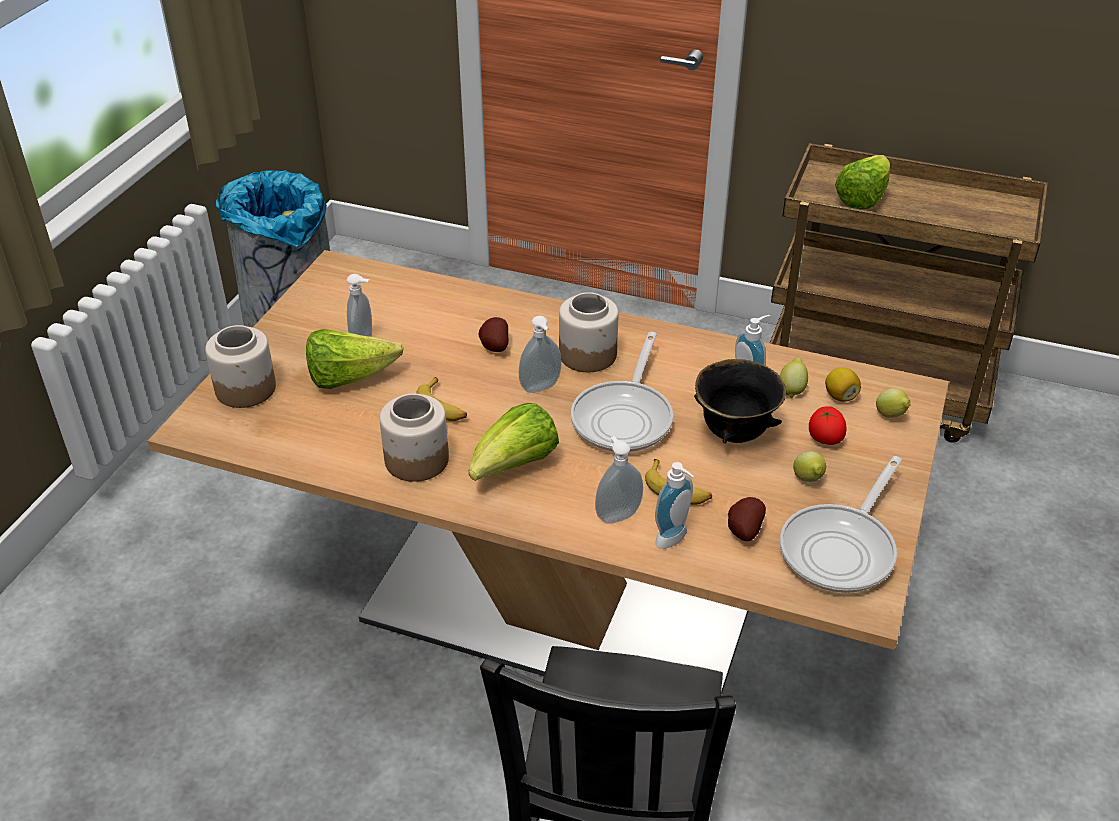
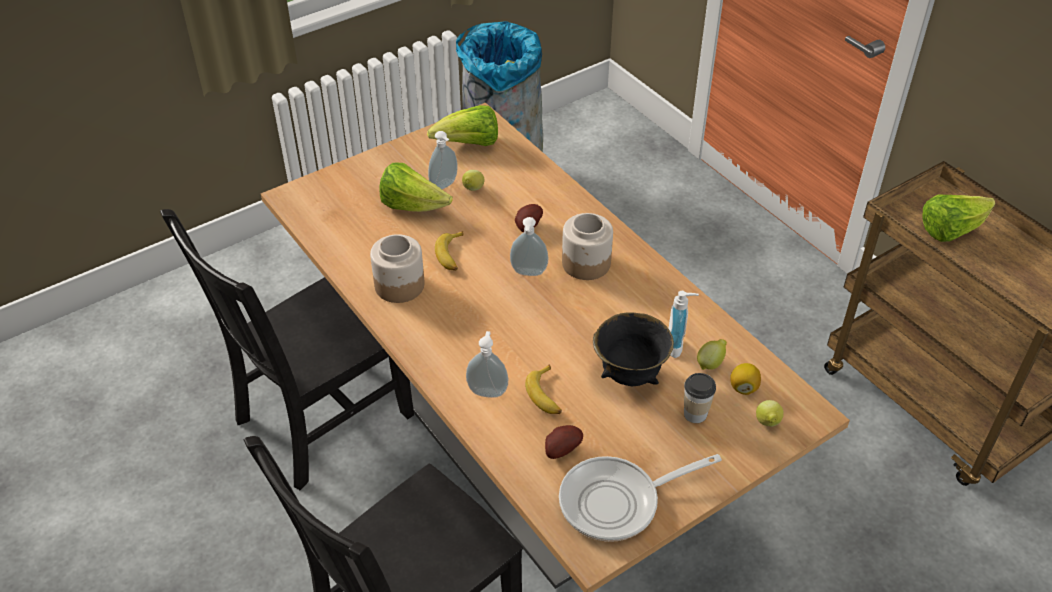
camera: 35 degrees right, 5 degrees up
jar [205,325,276,408] -> none
lettuce [469,403,559,481] -> lettuce moved to [427,105,498,146]
frying pan [571,332,673,452] -> none
soap dispenser [655,462,694,549] -> none
lemon [793,451,826,482] -> lemon moved to [462,170,484,191]
tomato [809,406,846,445] -> cup [684,373,716,423]
none -> black chair [160,209,414,490]

